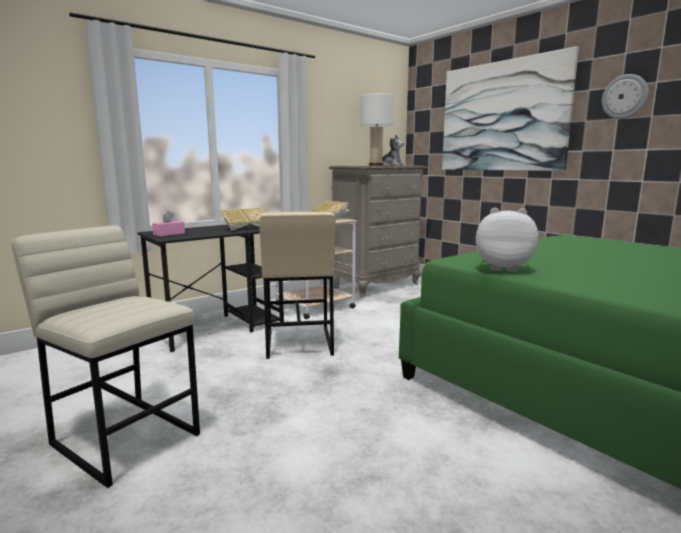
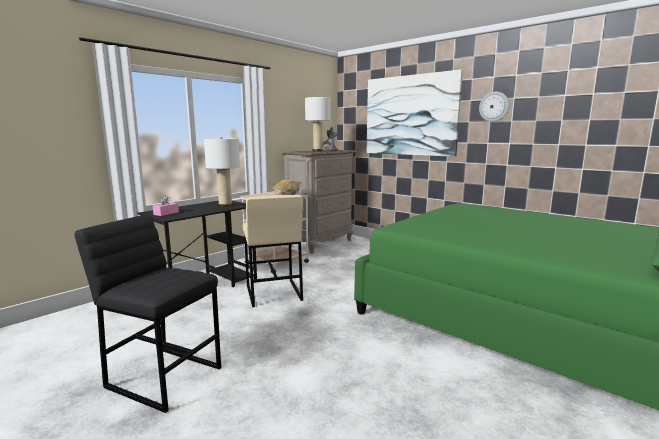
camera: 10 degrees left, 0 degrees up
beige chair [11,225,200,488] -> black chair [75,215,221,413]
book [221,208,265,231] -> white table lamp [204,137,240,207]
plush toy [476,208,539,272] -> none

